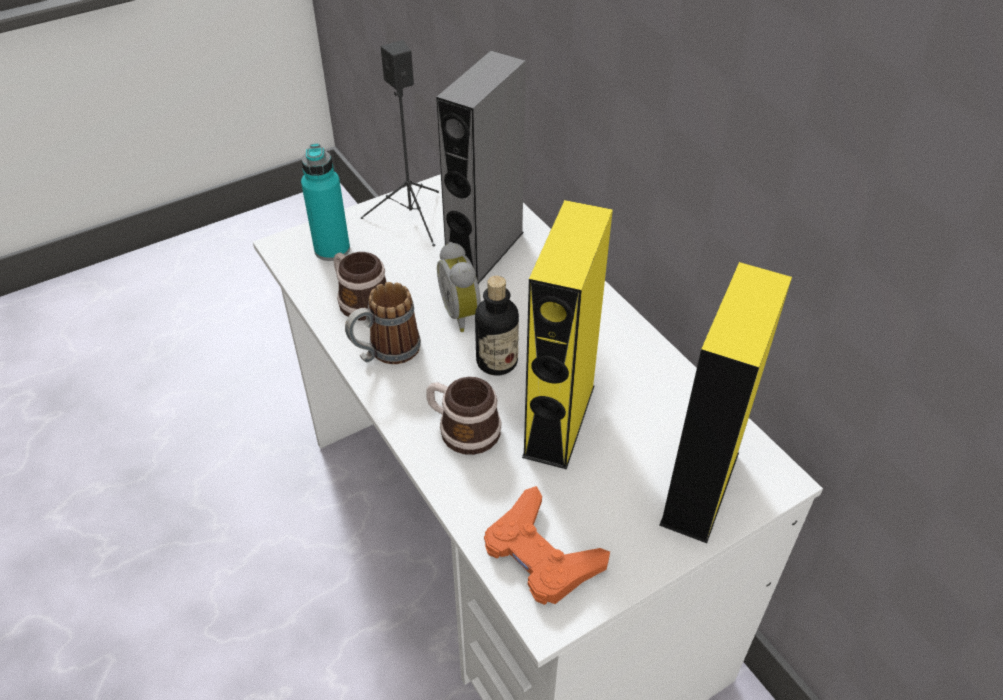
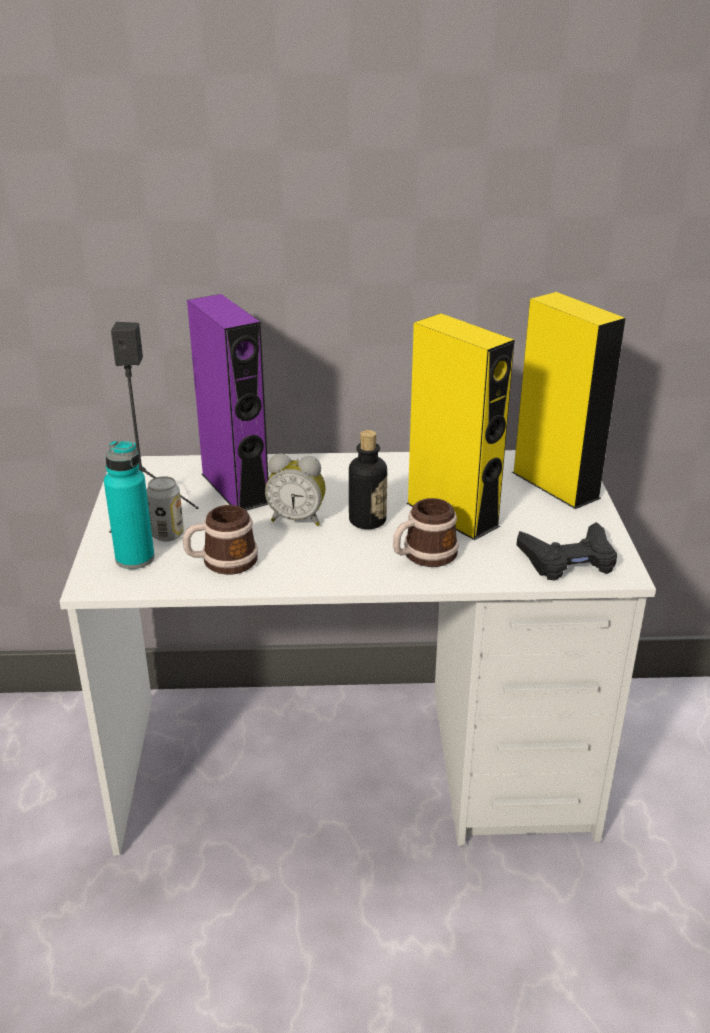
camera: 60 degrees left, 15 degrees down
mug [345,282,421,364] -> none
grey speaker [436,51,526,284] -> purple speaker [187,294,268,510]
orange game controller [484,486,610,605] -> black game controller [516,522,617,580]
none -> can [146,476,184,542]

